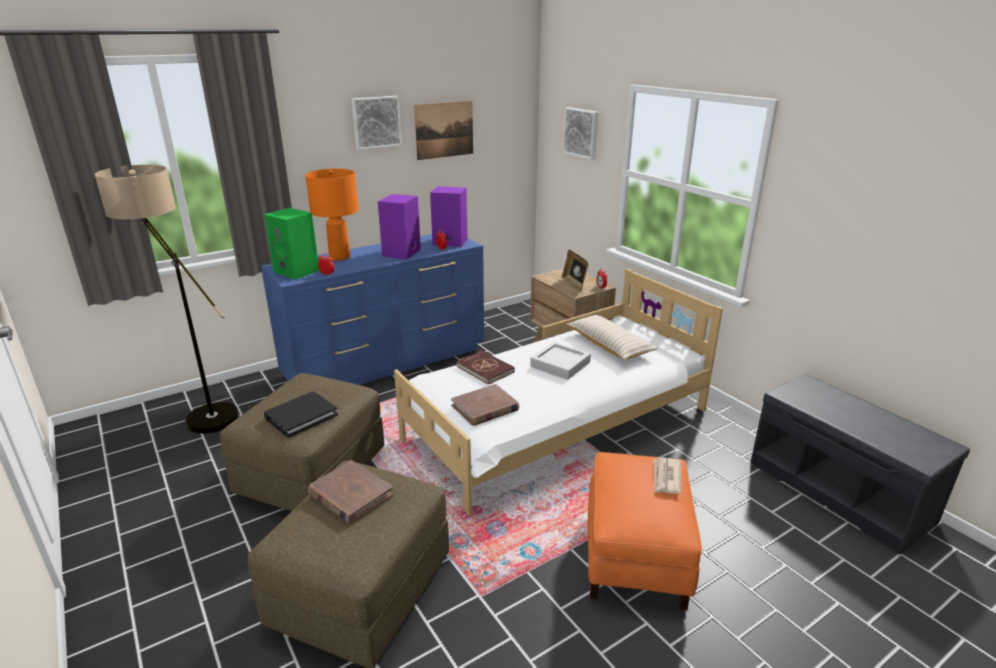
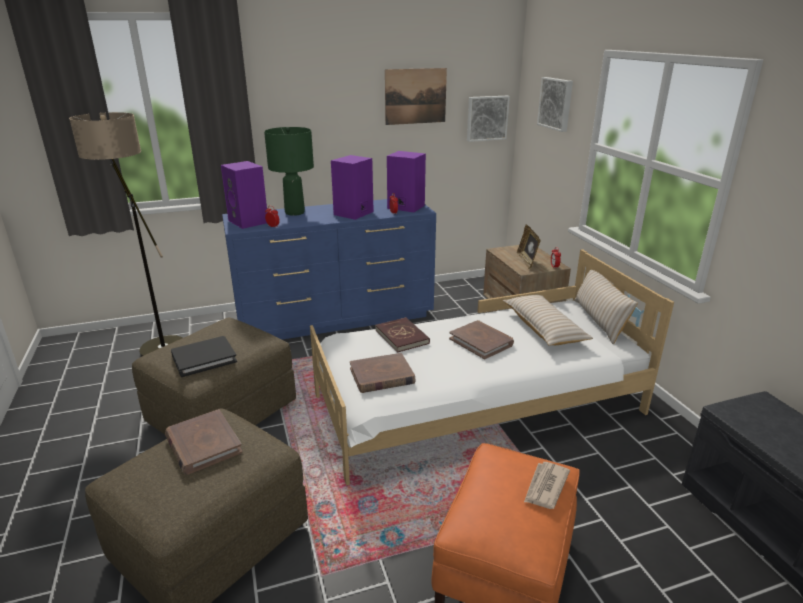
camera: 15 degrees right, 0 degrees up
green speaker [264,208,319,279] -> purple speaker [221,161,267,229]
orange table lamp [305,169,358,261] -> green table lamp [264,127,314,216]
picture [351,96,402,150] -> picture moved to [467,96,510,142]
grey tray [530,342,591,380] -> brown book [449,320,514,359]
none -> beige pillow [574,270,638,344]

